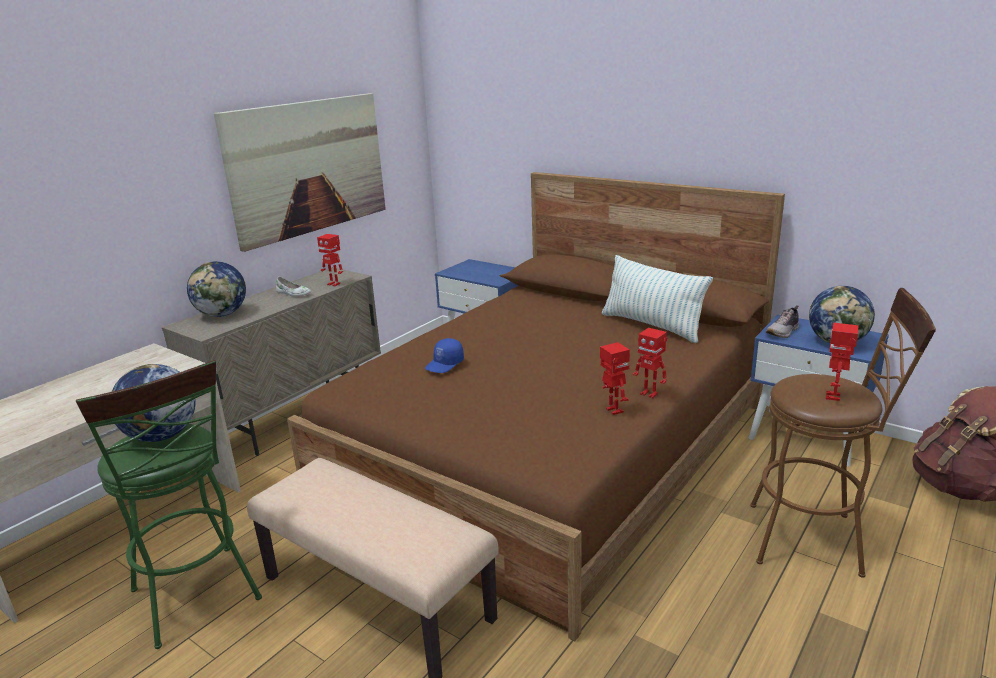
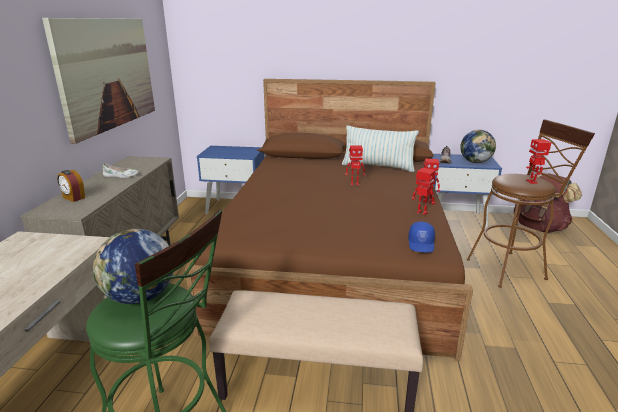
camera: 30 degrees left, 0 degrees up
globe [187,261,246,317] -> alarm clock [57,170,85,202]
toy robot [317,234,343,286] -> toy robot moved to [345,146,366,186]
blue cap [425,338,464,373] -> blue cap moved to [408,221,435,252]

